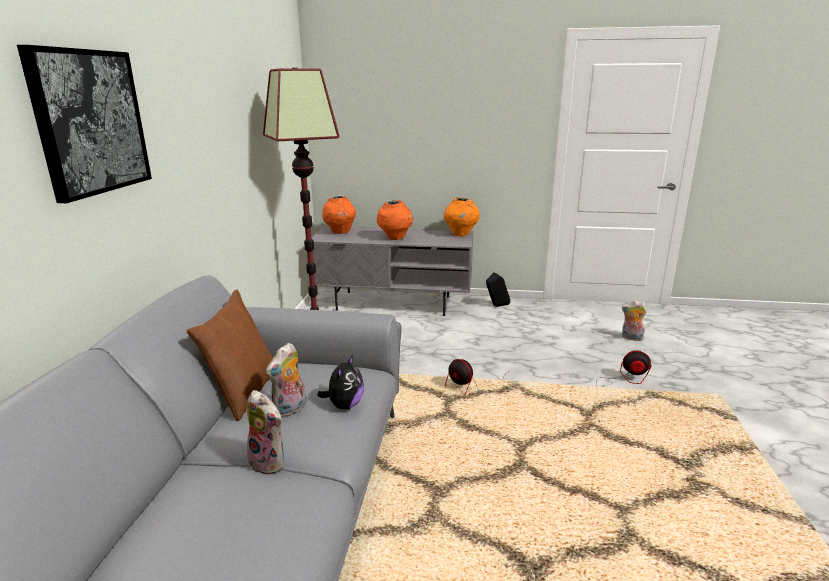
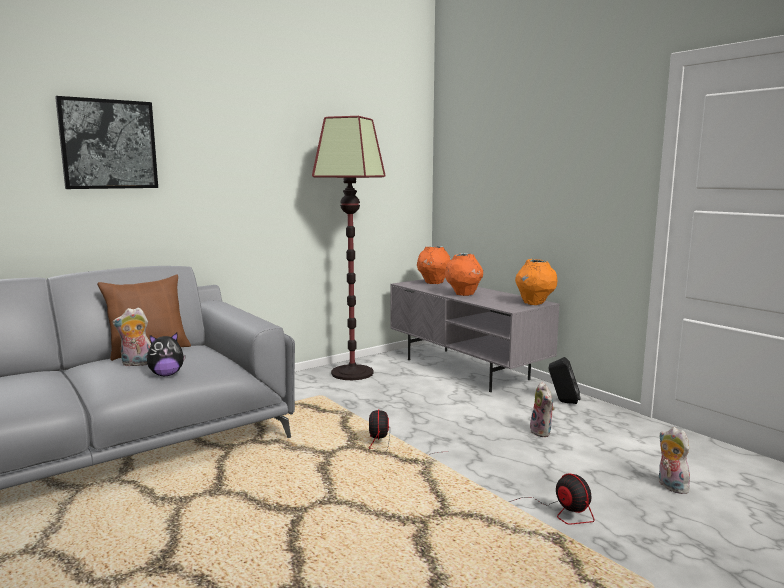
camera: 45 degrees right, 10 degrees down
plush toy [246,390,284,475] -> plush toy moved to [530,382,555,437]

